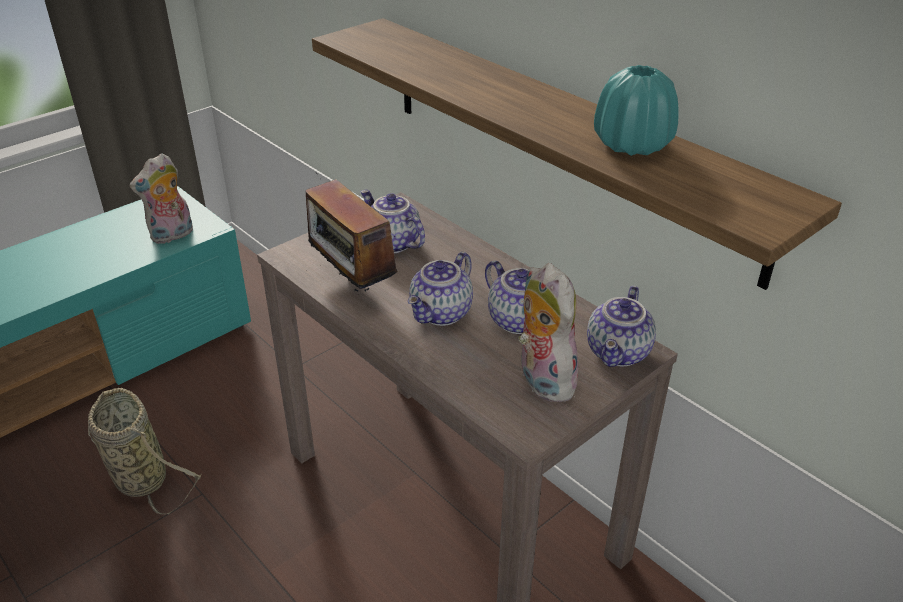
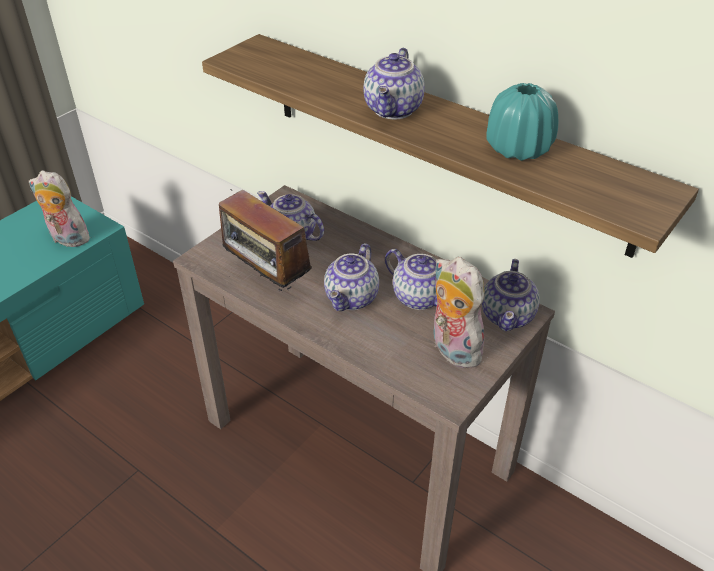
camera: 10 degrees left, 5 degrees up
basket [88,388,201,514] -> none
plush toy [130,153,193,244] -> plush toy turned 75 degrees clockwise [29,170,90,247]
none -> teapot [363,48,425,119]

